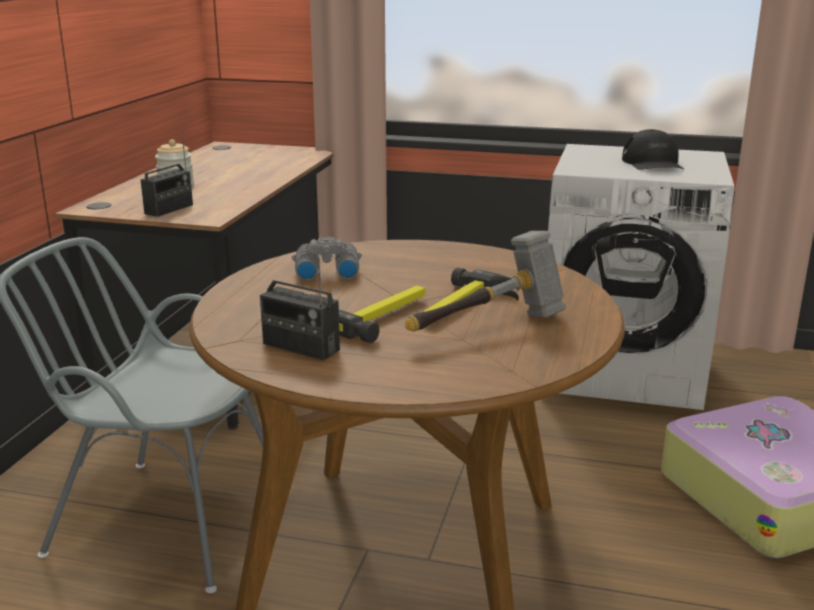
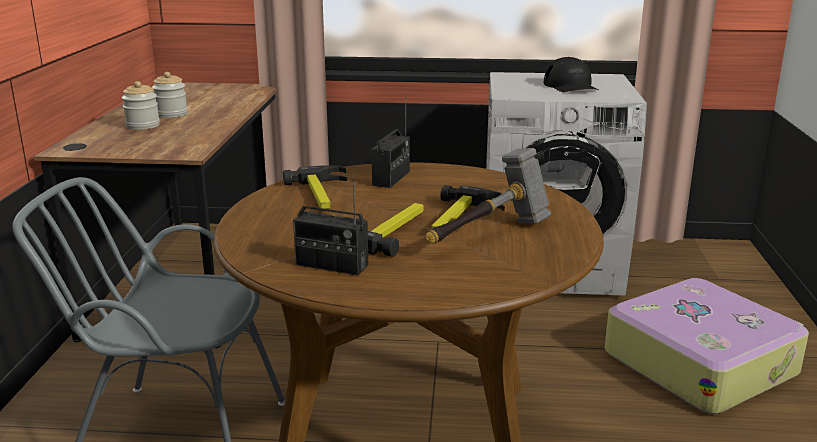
camera: 10 degrees left, 0 degrees up
radio [141,133,193,217] -> radio moved to [372,96,410,188]
grey binoculars [292,237,362,281] -> hammer [283,165,347,209]
none -> jar [152,72,187,118]

